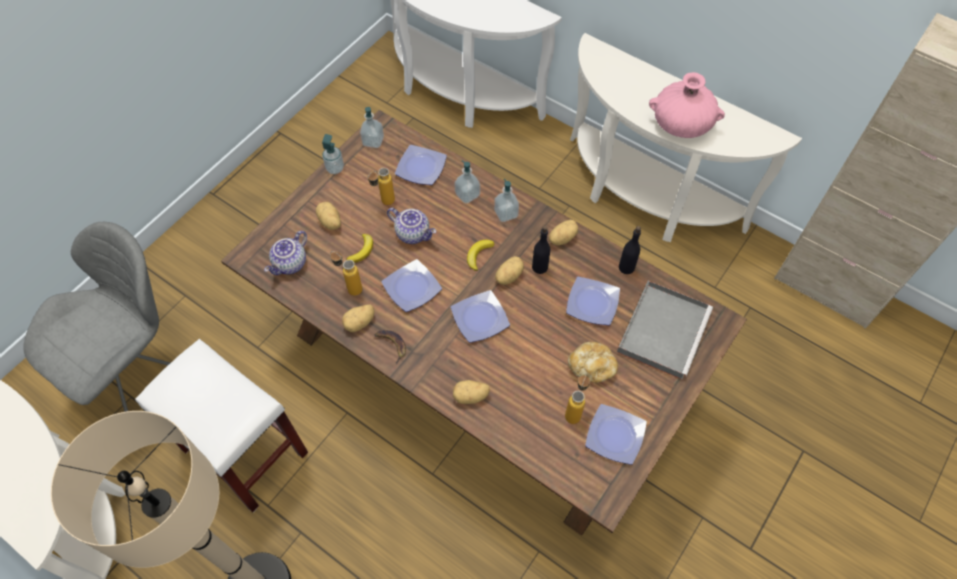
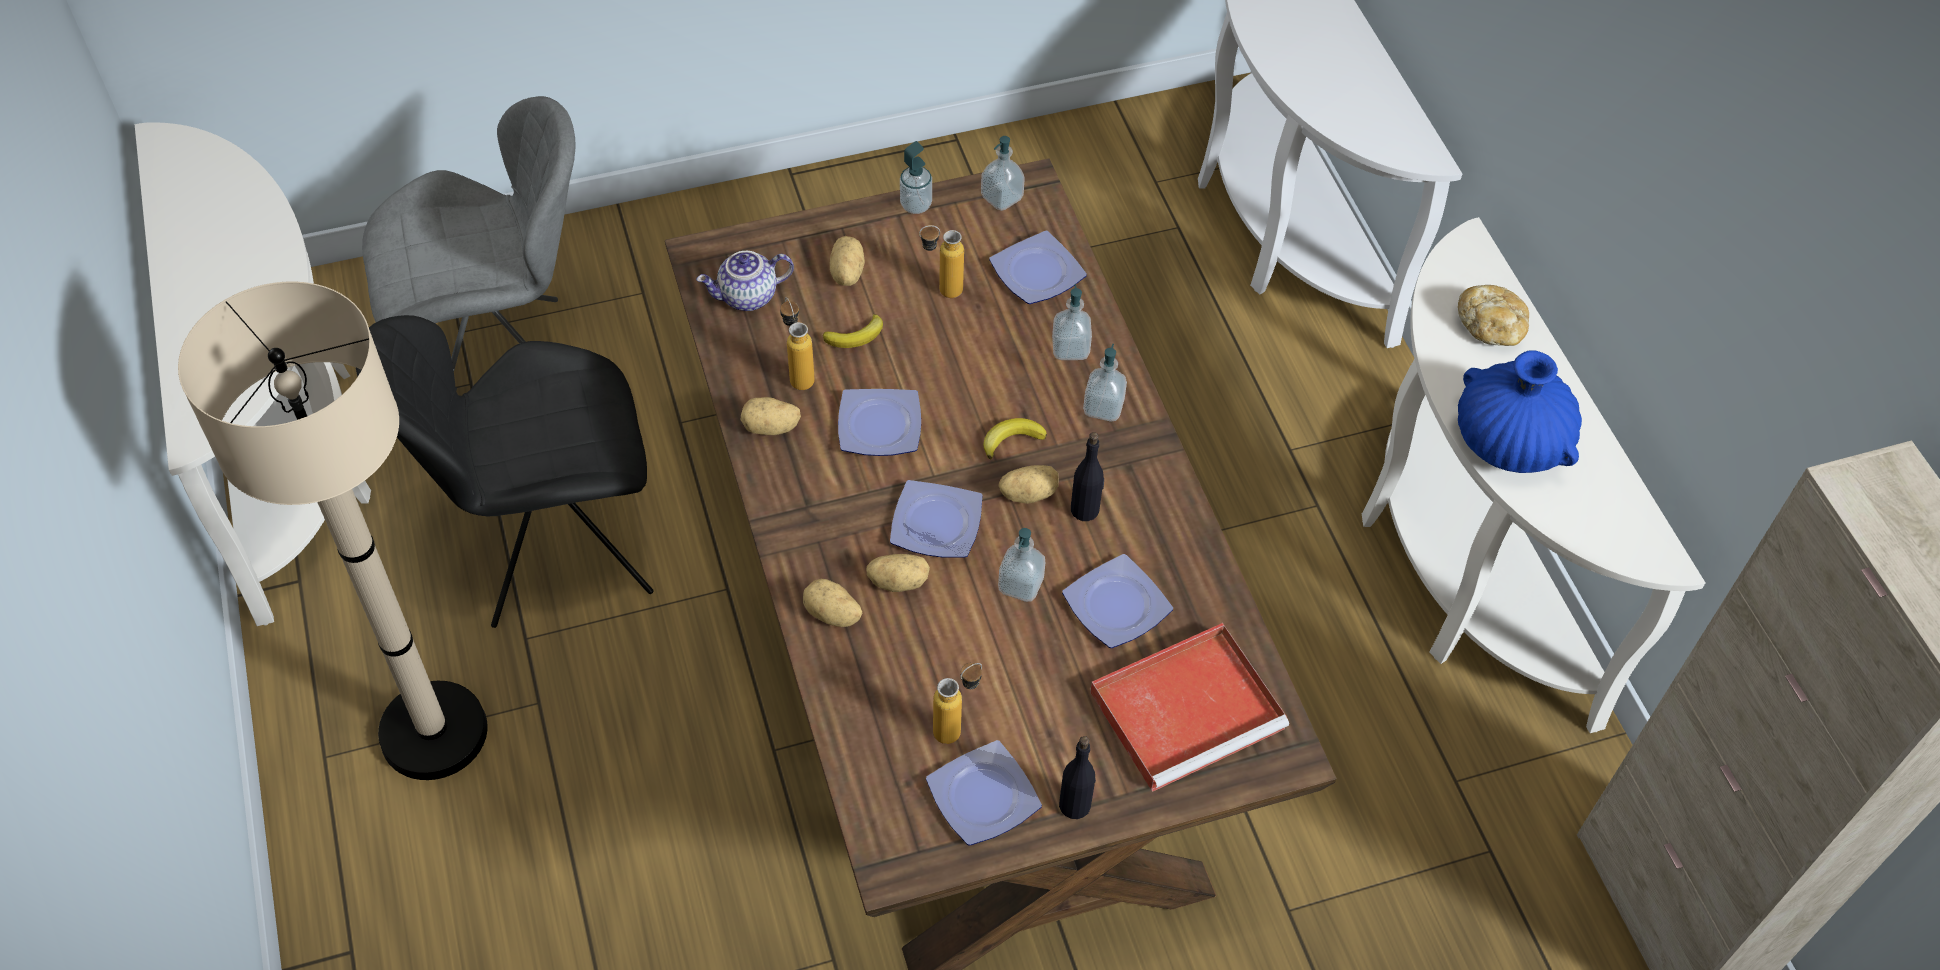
camera: 35 degrees right, 5 degrees down
white stool [135,339,308,513] -> black chair [356,315,654,628]
banana [374,330,406,364] -> none
teapot [387,208,436,244] -> none
potato [549,220,578,245] -> potato moved to [866,554,930,592]
bread [568,342,618,383] -> bread moved to [1458,285,1529,346]
grey tray [617,281,713,379] -> red tray [1090,623,1289,792]
black bottle [619,226,641,274] -> black bottle moved to [1059,736,1096,819]
pink vase [649,72,725,138] -> blue vase [1458,350,1582,473]
none -> soap dispenser [998,528,1045,602]

